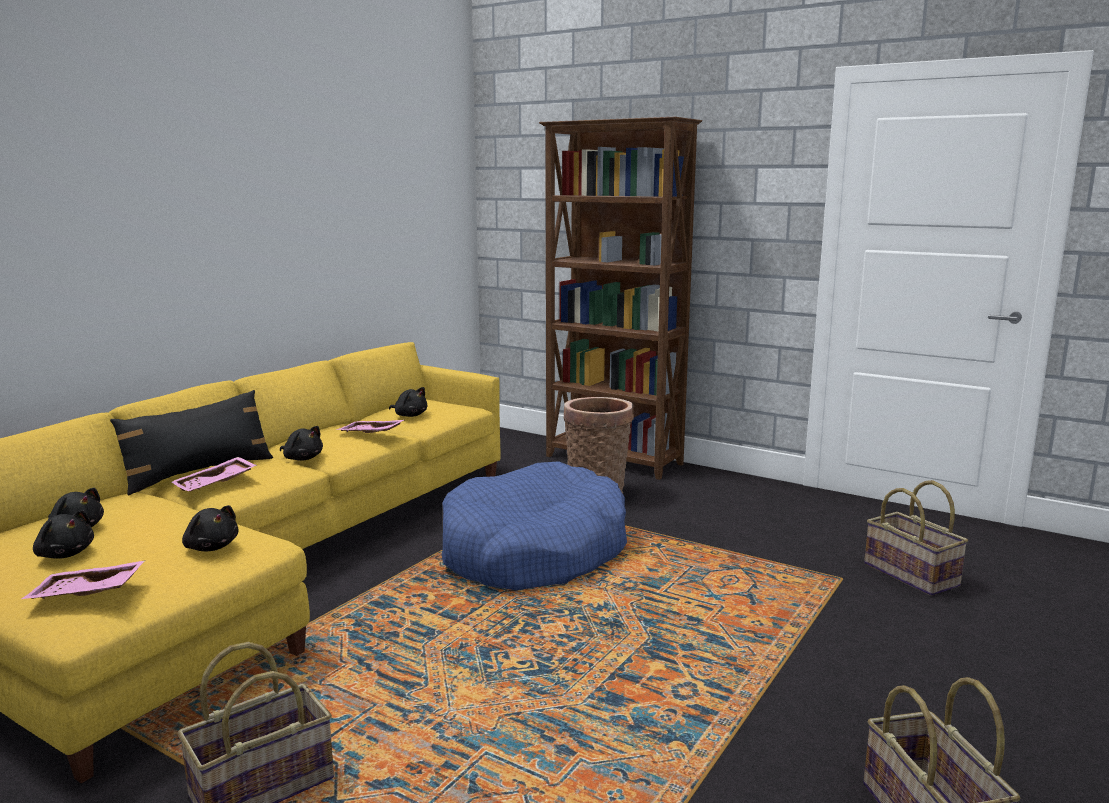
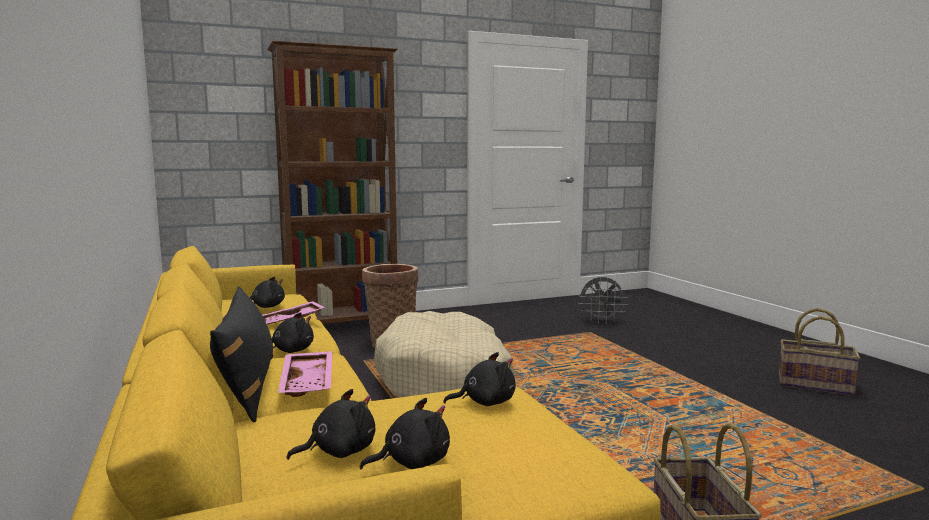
camera: 55 degrees left, 5 degrees down
pink tray [21,560,146,599] -> none
blue dog bed [442,461,627,590] -> beige dog bed [374,311,515,398]
basket [864,480,968,596] -> grey fan [579,276,628,324]

